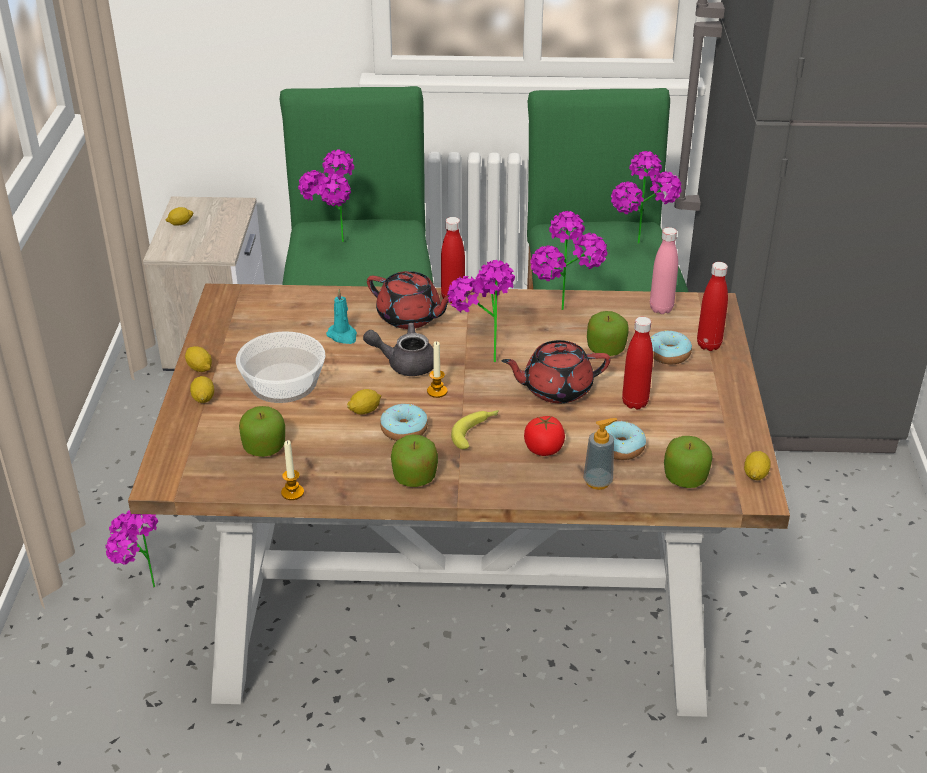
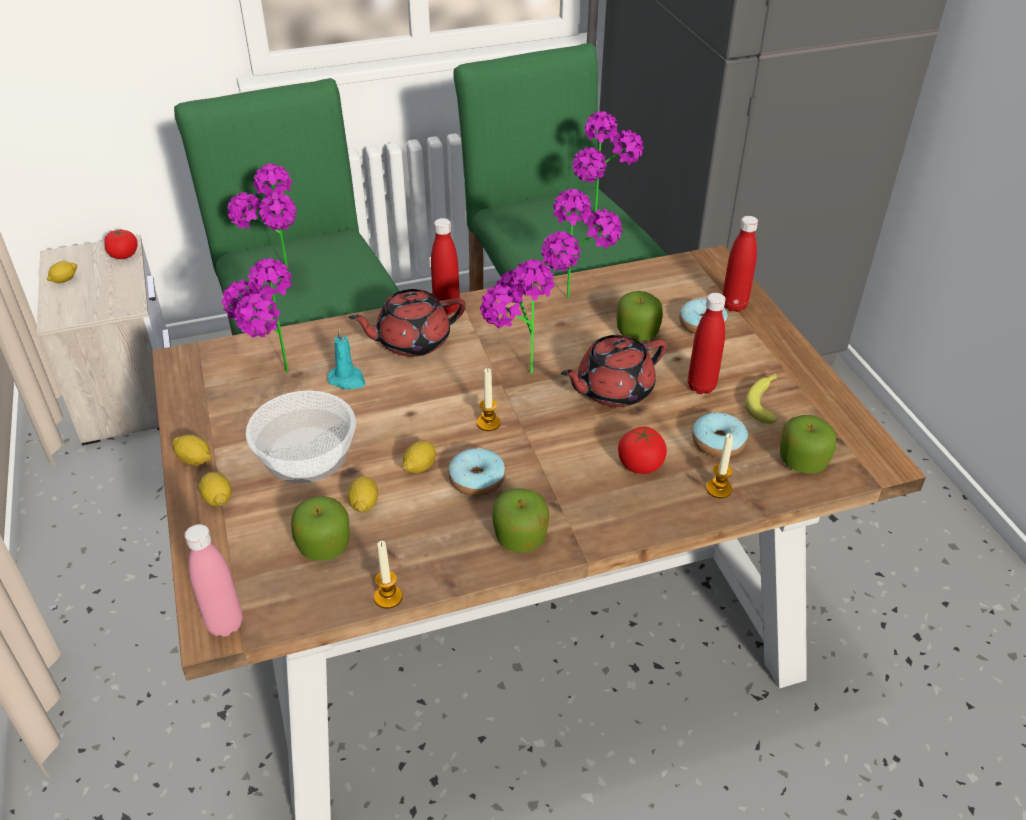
camera: 20 degrees left, 5 degrees up
potted plant [105,510,158,587] -> potted plant moved to [221,258,292,373]
grey teapot [363,323,434,376] -> none
red teapot [367,271,449,329] -> red teapot turned 150 degrees clockwise [348,289,466,357]
banana [451,410,499,449] -> banana moved to [745,373,778,424]
soap dispenser [583,418,618,490] -> candle [706,433,733,498]
pink bottle [650,227,678,314] -> pink bottle moved to [184,524,242,637]
lemon [744,451,770,480] -> lemon moved to [348,476,378,512]
none -> tomato [104,229,138,259]

